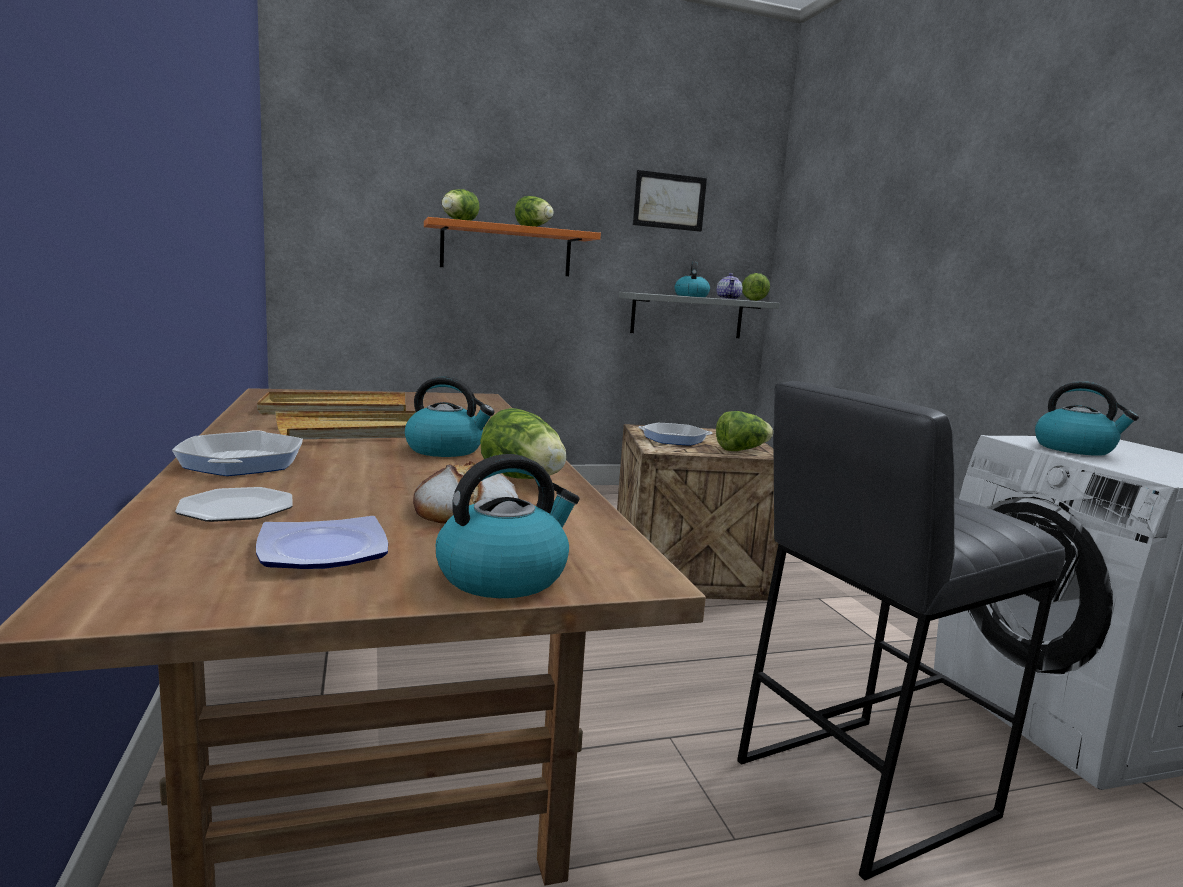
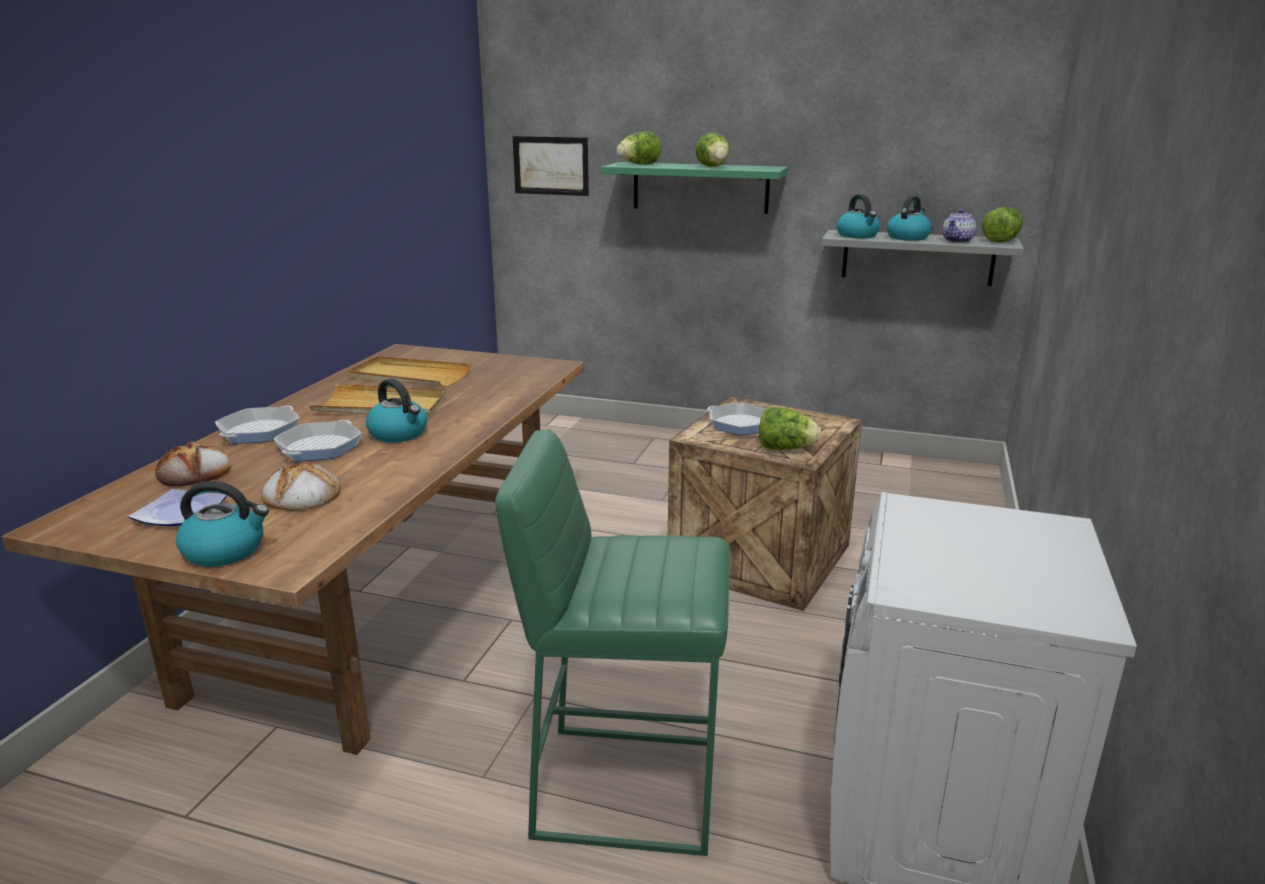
camera: 35 degrees right, 10 degrees up
plate [175,487,293,522] -> bread [155,441,231,486]
orange shelf [424,217,601,276] -> green shelf [601,162,788,214]
lettuce [480,408,567,479] -> none
picture [633,170,707,232] -> picture moved to [513,136,589,196]
grey stool [737,381,1065,880] -> green stool [495,429,730,856]
kettle [1035,381,1139,456] -> kettle moved to [837,194,880,238]
none -> frying pan [273,420,362,461]

